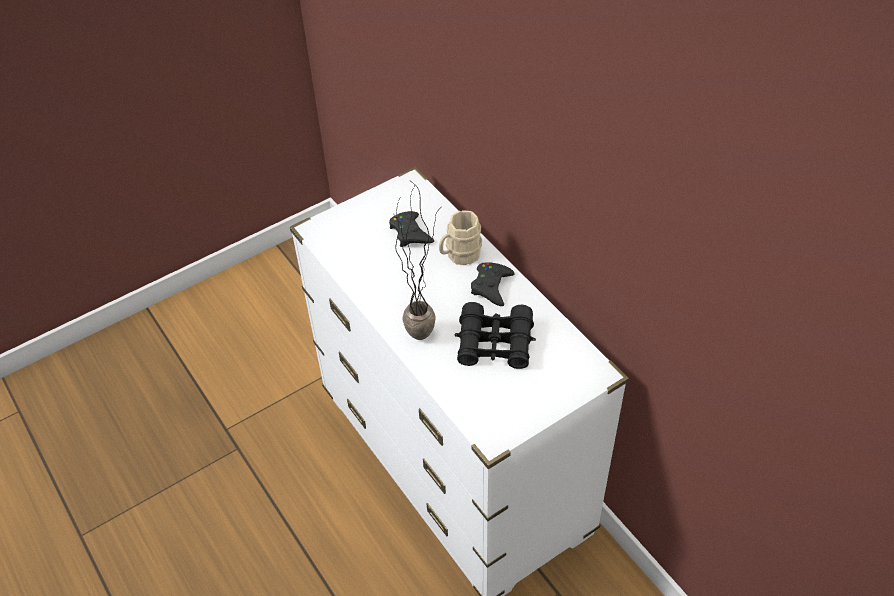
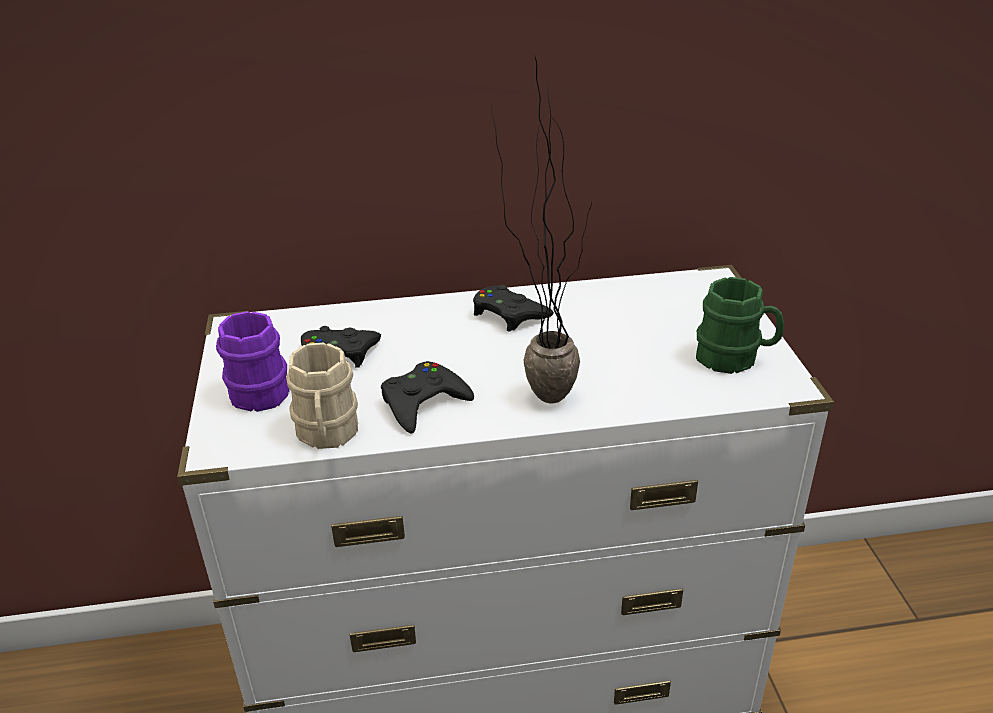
camera: 65 degrees left, 15 degrees down
beige mug [439,210,482,265] -> beige mug moved to [286,342,358,449]
black binoculars [454,302,536,369] -> none
none -> purple mug [216,311,289,412]
none -> black game controller [381,361,474,434]
none -> green mug [696,277,784,374]

